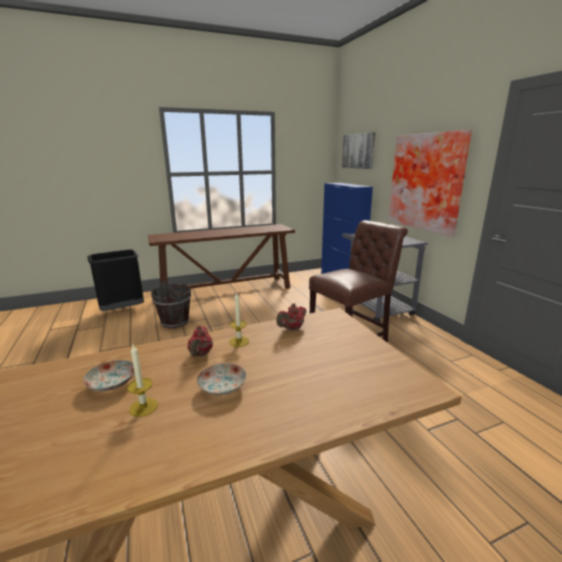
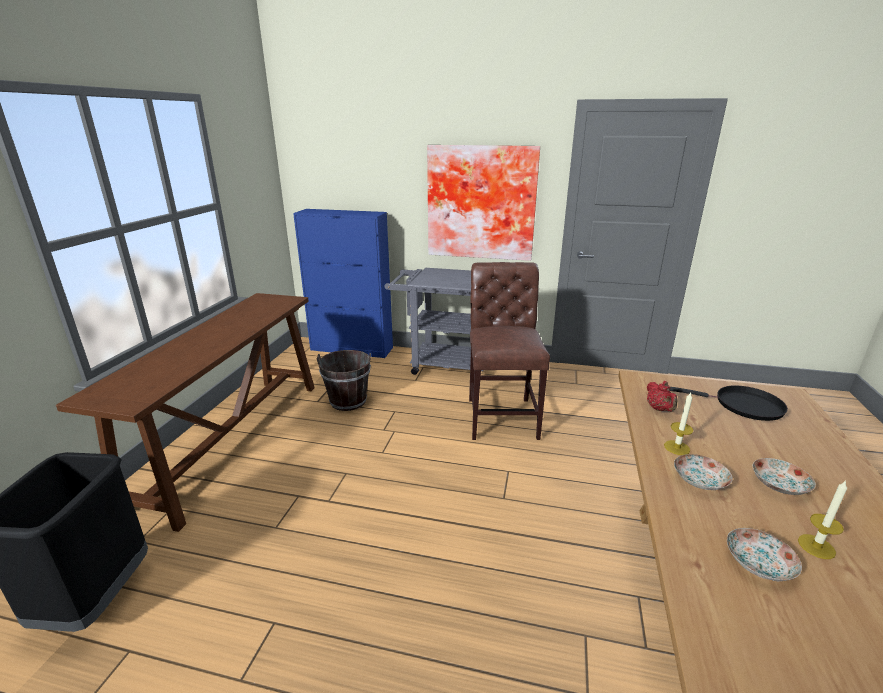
camera: 55 degrees left, 5 degrees up
brown bucket [151,281,191,328] -> brown bucket moved to [316,350,371,411]
red teapot [187,325,213,357] -> plate [674,454,733,490]
picture [342,132,375,169] -> none
none -> black frying pan [670,385,788,421]

